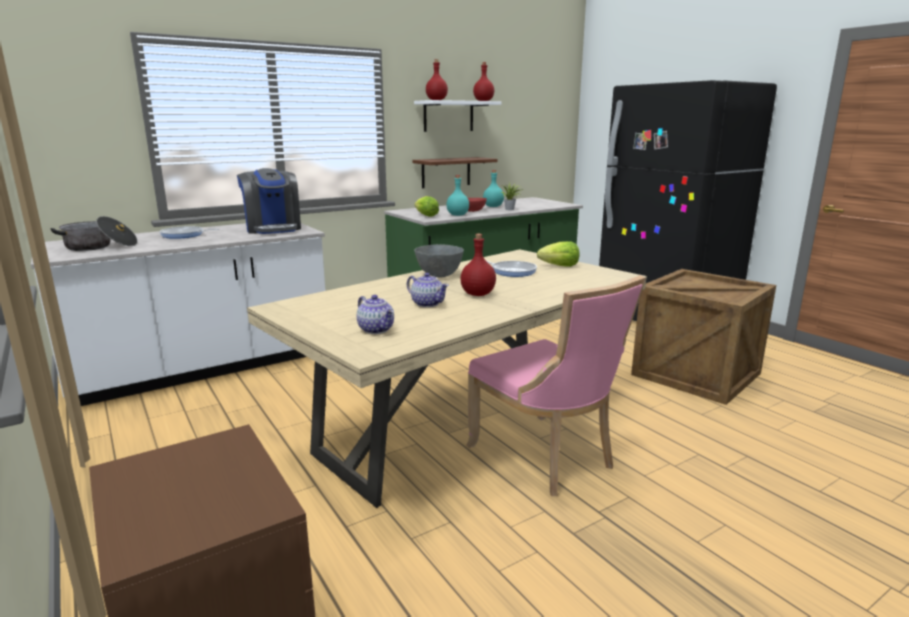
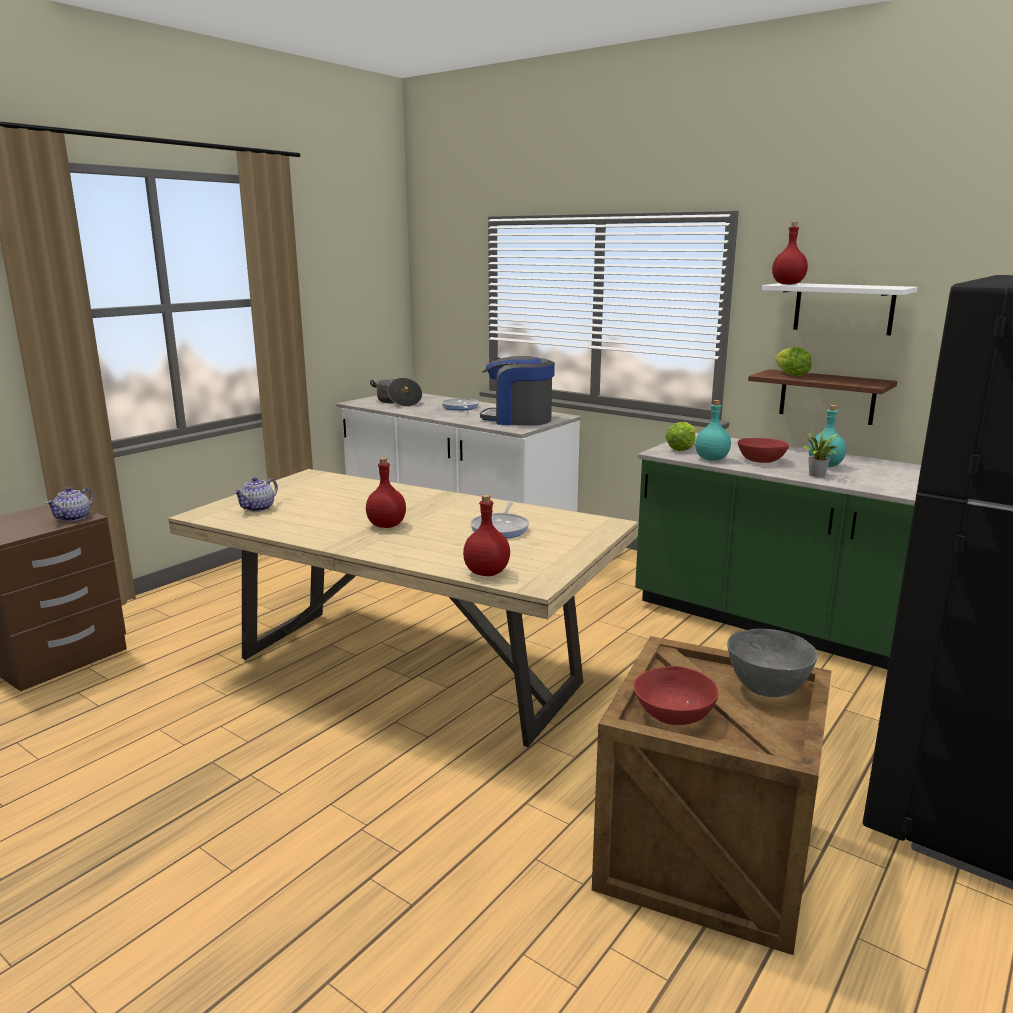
camera: 70 degrees right, 0 degrees up
coffee machine [237,168,301,234] -> coffee machine turned 60 degrees clockwise [480,356,555,426]
teapot [407,273,449,307] -> teapot moved to [46,487,93,522]
grey bowl [414,244,464,277] -> grey bowl moved to [727,629,818,697]
pink chair [466,275,646,496] -> none
red bottle [473,62,494,101] -> red bottle moved to [463,495,510,576]
lettuce [537,241,580,267] -> lettuce moved to [775,347,811,377]
none -> red bowl [633,666,719,725]

